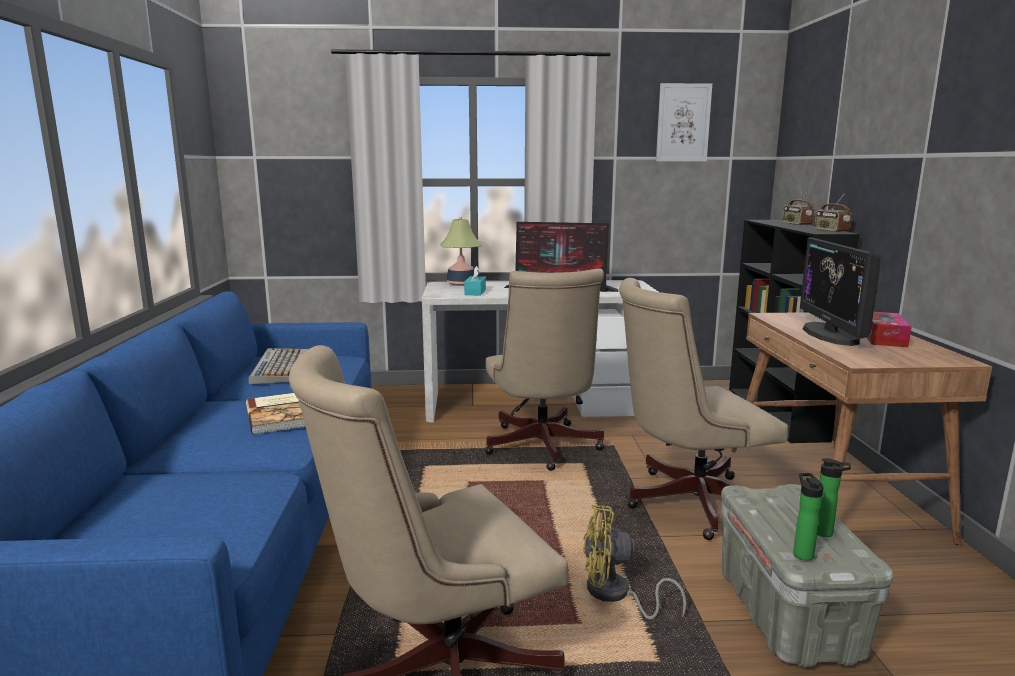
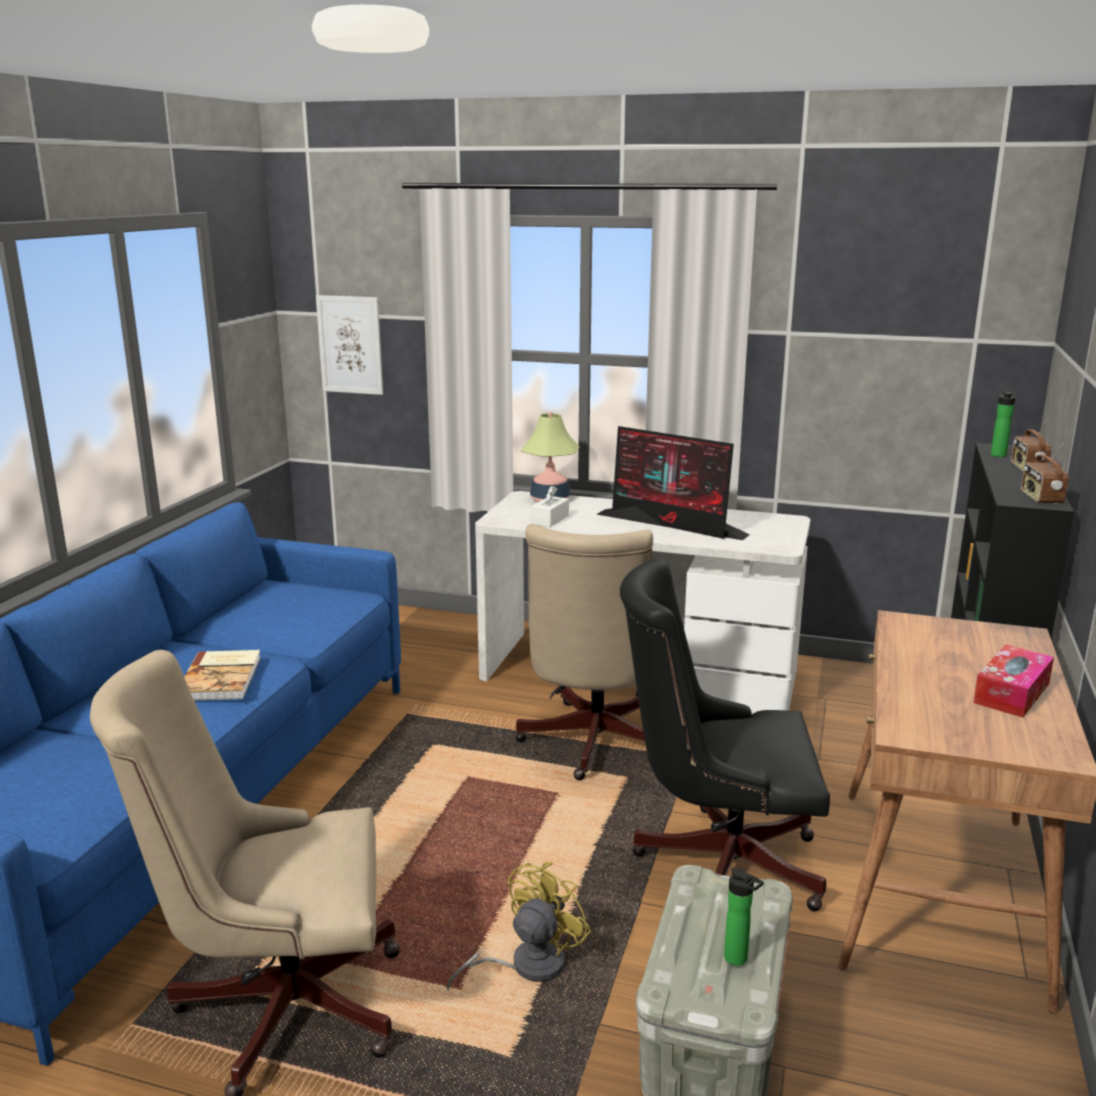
camera: 20 degrees right, 5 degrees up
keyboard [248,348,309,384] -> none
turquoise tissue box [464,266,486,296] -> white tissue box [531,486,569,527]
yellow fan [583,505,686,619] -> yellow fan turned 105 degrees clockwise [447,861,591,990]
beige office chair [619,278,788,540] -> black office chair [620,558,830,911]
picture [656,83,712,162] -> picture moved to [316,295,383,395]
bottle [793,473,824,560] -> bottle moved to [991,391,1015,457]
monitor [800,237,880,346] -> none

